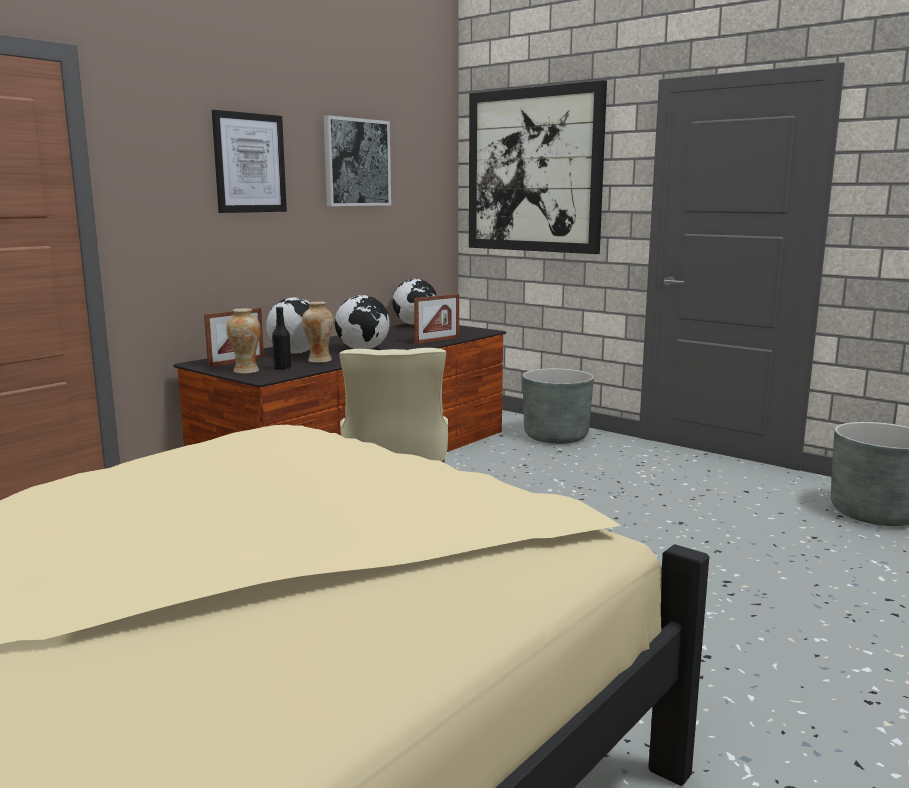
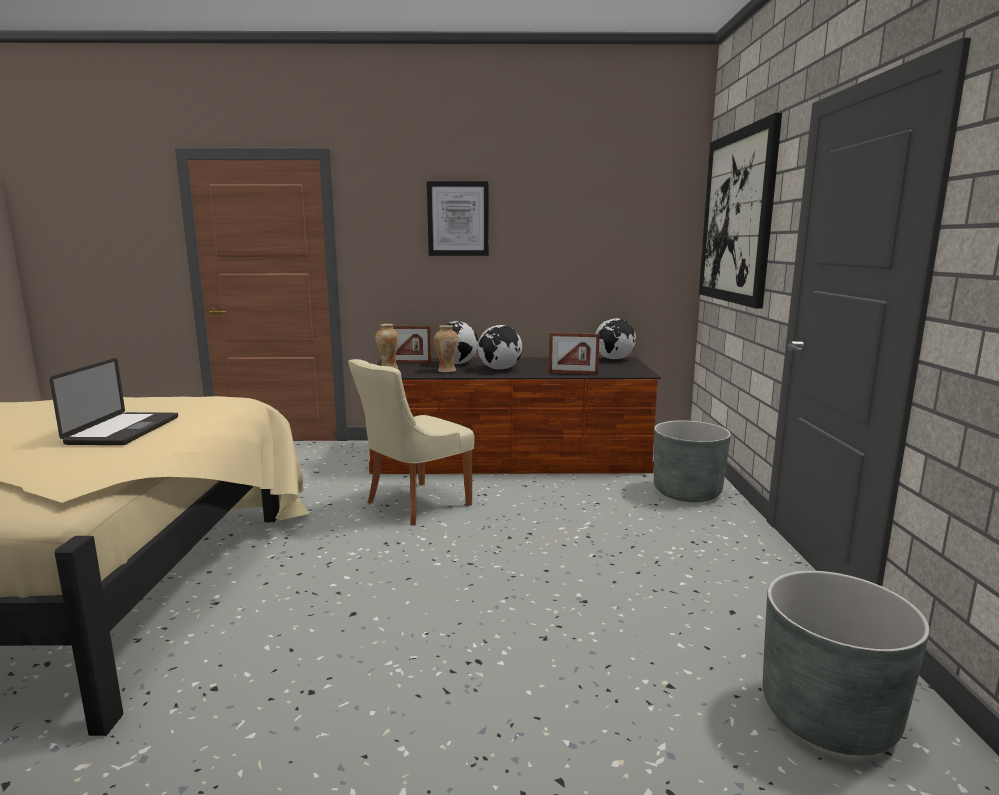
camera: 50 degrees right, 0 degrees up
black bottle [272,307,291,370] -> none
picture [324,115,391,206] -> none
none -> laptop [50,358,178,445]

